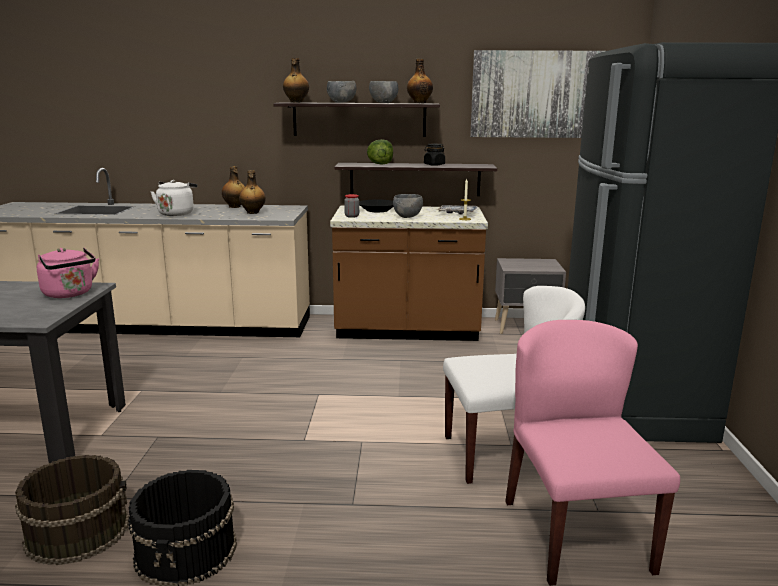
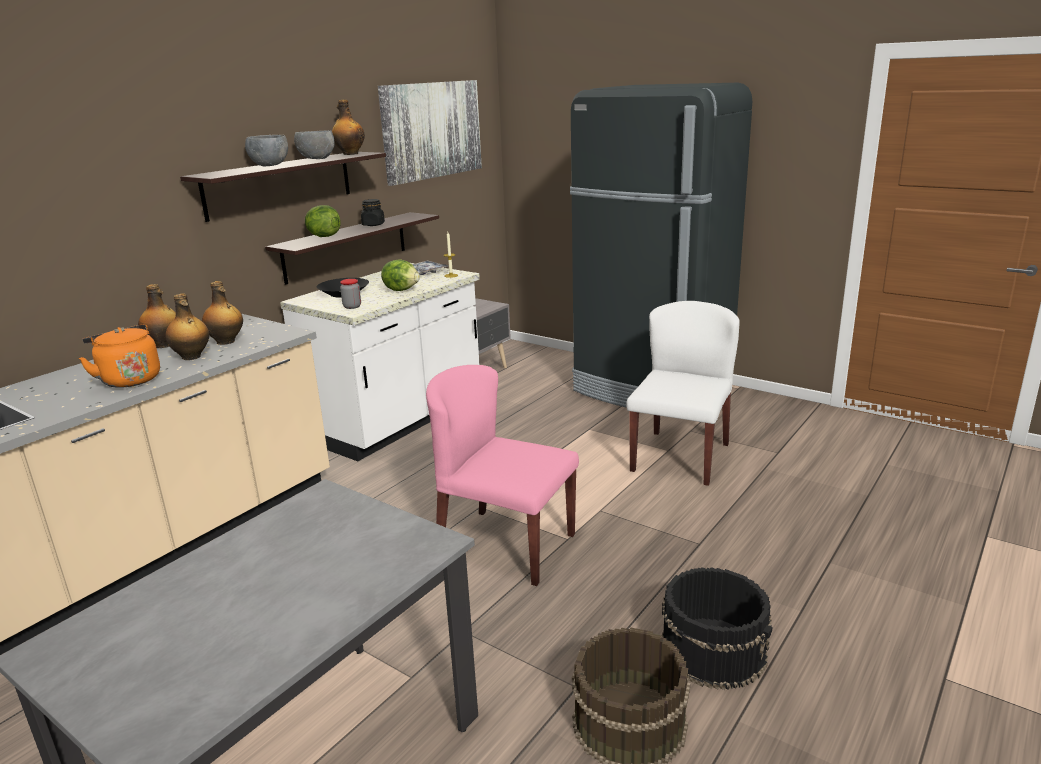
camera: 55 degrees left, 5 degrees up
pink kettle [37,248,99,298] -> none
white kettle [150,180,197,216] -> orange kettle [79,324,160,388]
bottle [283,58,309,103] -> bottle moved to [165,294,209,360]
brown counter [330,206,488,341] -> white counter [280,263,480,461]
grey bowl [393,194,423,218] -> lettuce [381,259,420,291]
pink chair [505,320,680,586] -> pink chair moved to [426,365,579,586]

